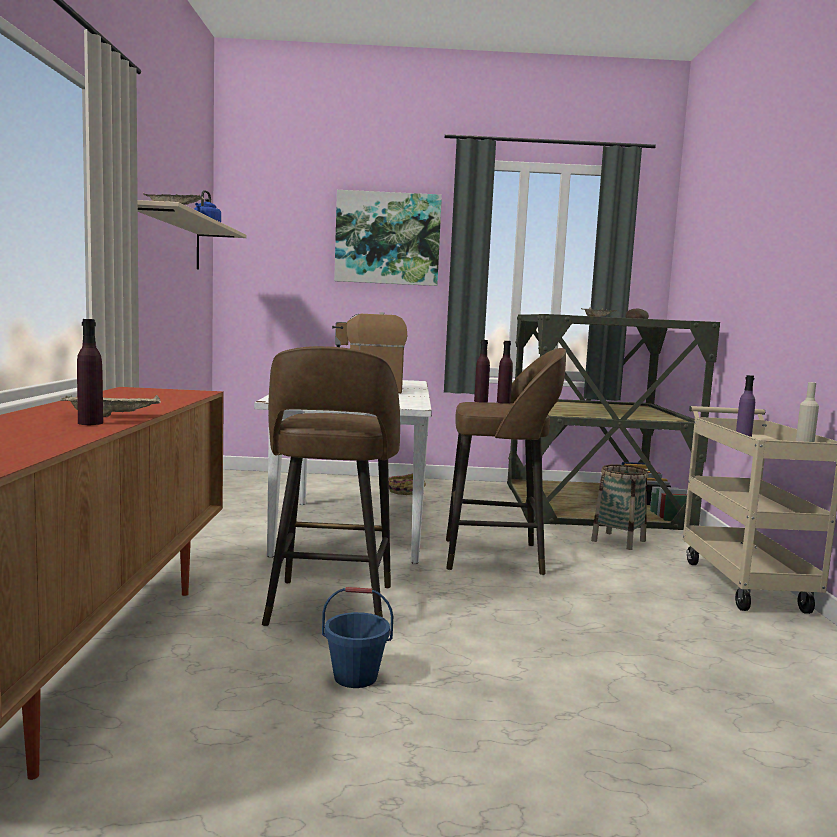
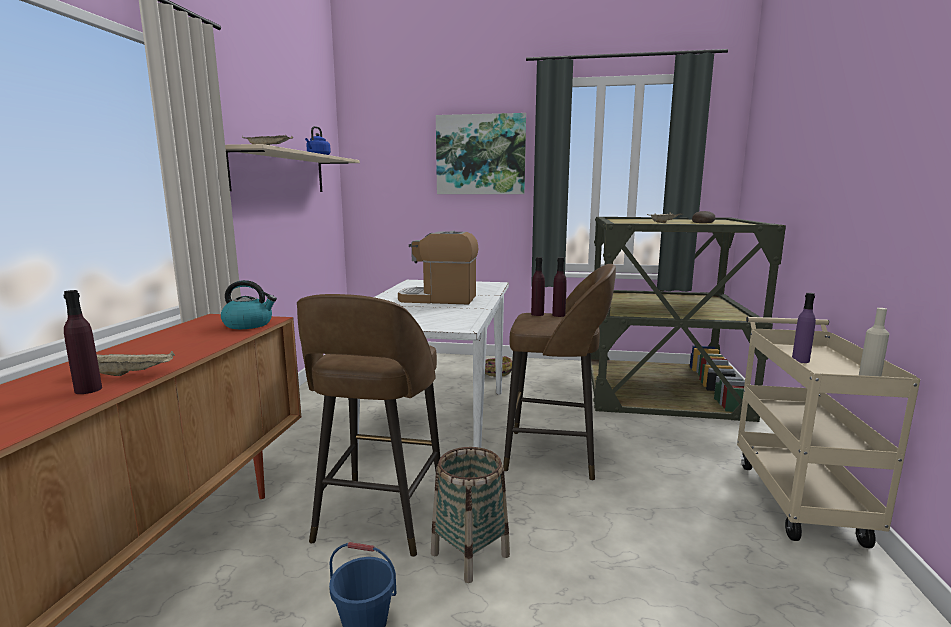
camera: 10 degrees right, 5 degrees up
basket [591,464,648,550] -> basket moved to [431,447,510,583]
none -> kettle [221,280,277,329]

